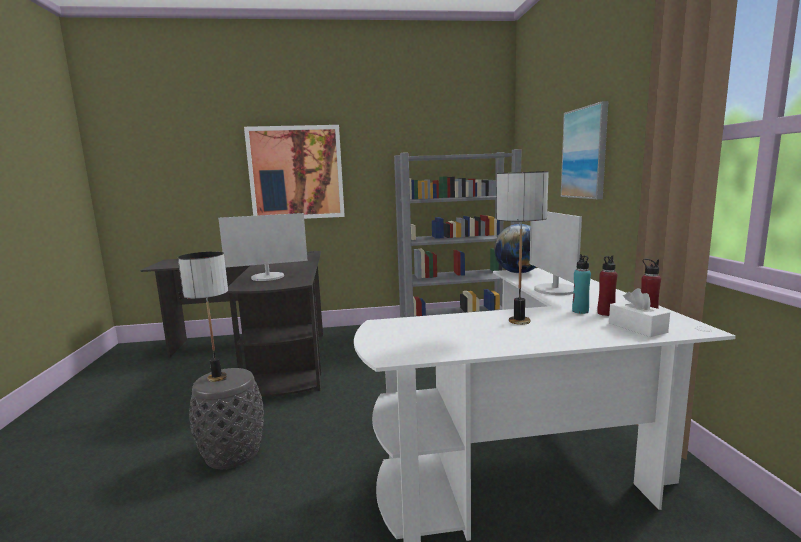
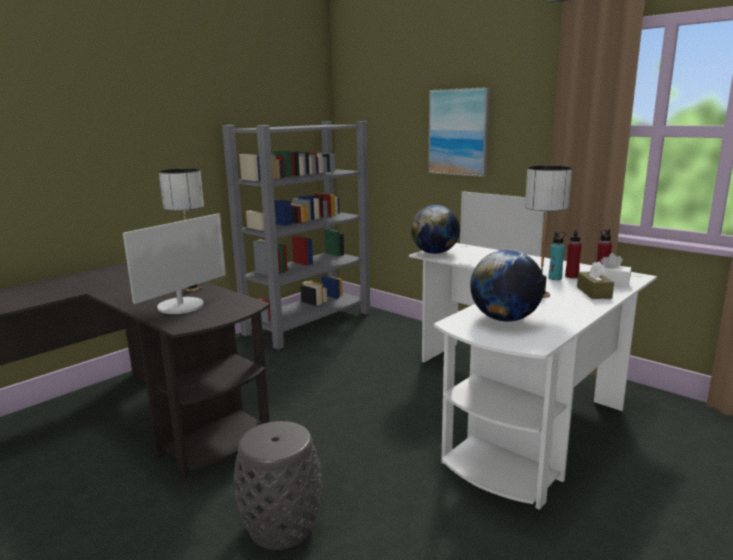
camera: 40 degrees left, 5 degrees up
table lamp [178,251,228,382] -> table lamp moved to [159,169,204,292]
picture [244,125,345,219] -> none
none -> globe [470,250,545,322]
none -> brown tissue box [577,261,614,299]

